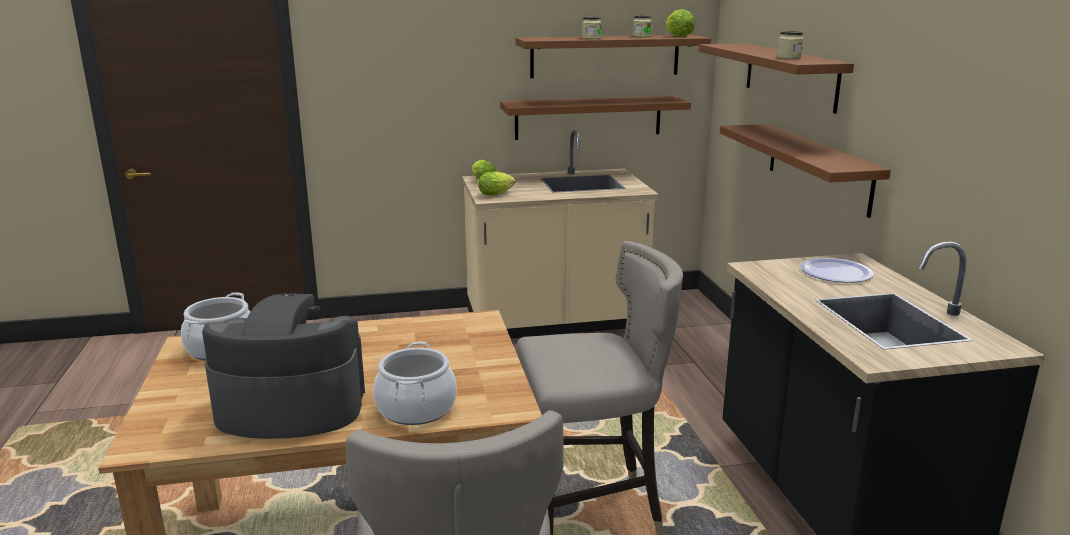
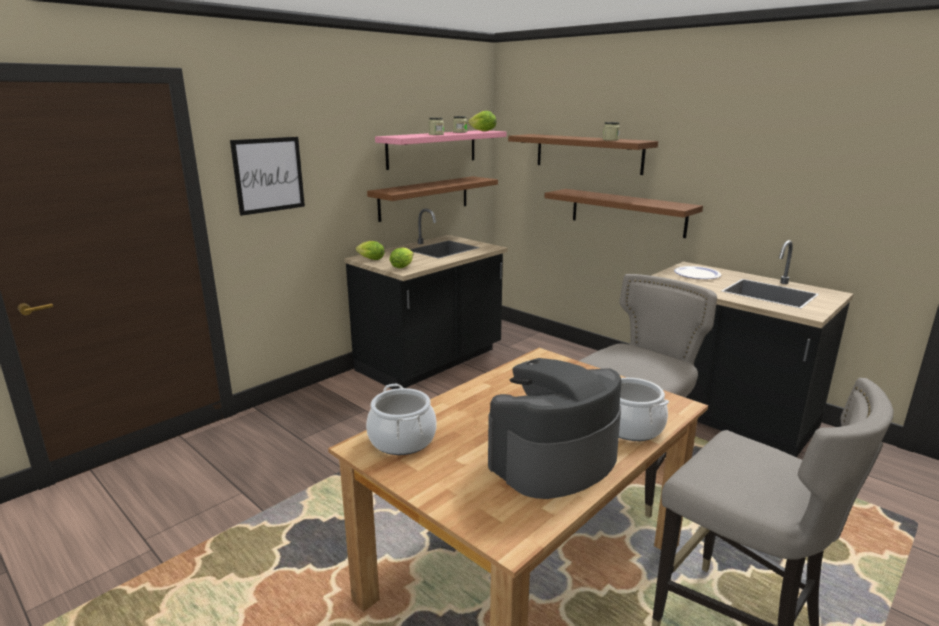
camera: 35 degrees left, 0 degrees up
beige counter [462,130,659,339] -> black counter [344,209,508,389]
brown shelf [515,35,711,78] -> pink shelf [375,130,507,170]
none -> picture [230,137,305,216]

